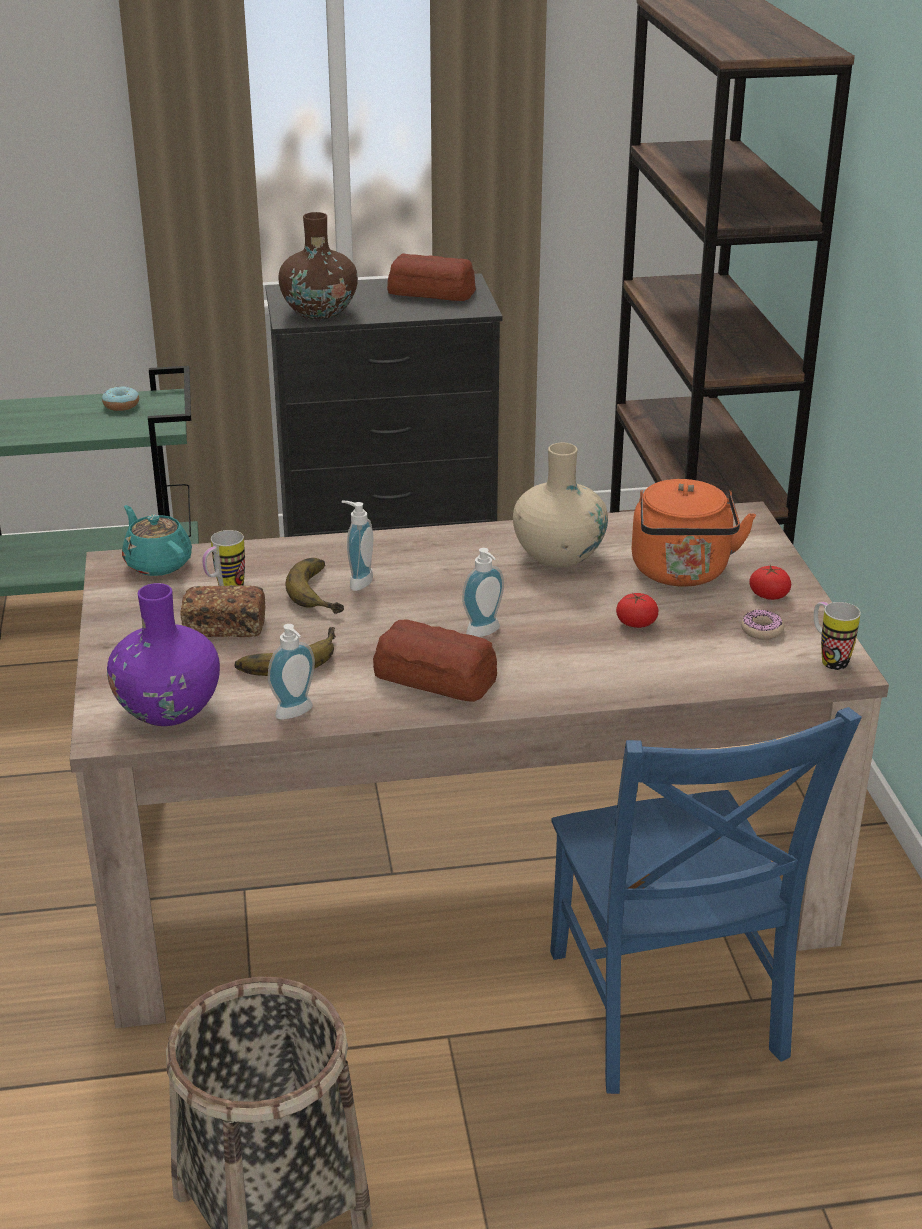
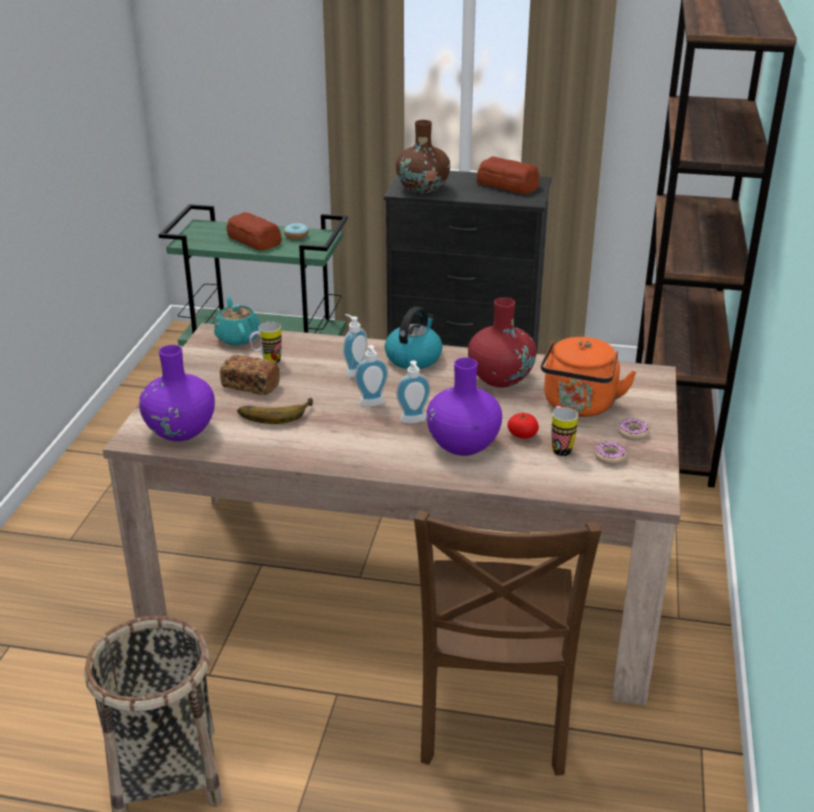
camera: 20 degrees right, 0 degrees up
soap dispenser [268,624,315,720] -> soap dispenser moved to [355,345,388,407]
banana [285,558,344,614] -> none
bread [373,620,497,702] -> bread moved to [226,212,282,251]
beige vase [513,443,608,567] -> red vase [468,297,537,387]
blue chair [550,707,862,1094] -> brown chair [414,510,602,776]
tomato [749,565,791,600] -> donut [618,418,650,440]
mug [814,602,861,670] -> mug moved to [552,406,578,456]
none -> kettle [385,307,443,369]
none -> purple vase [426,357,502,456]

